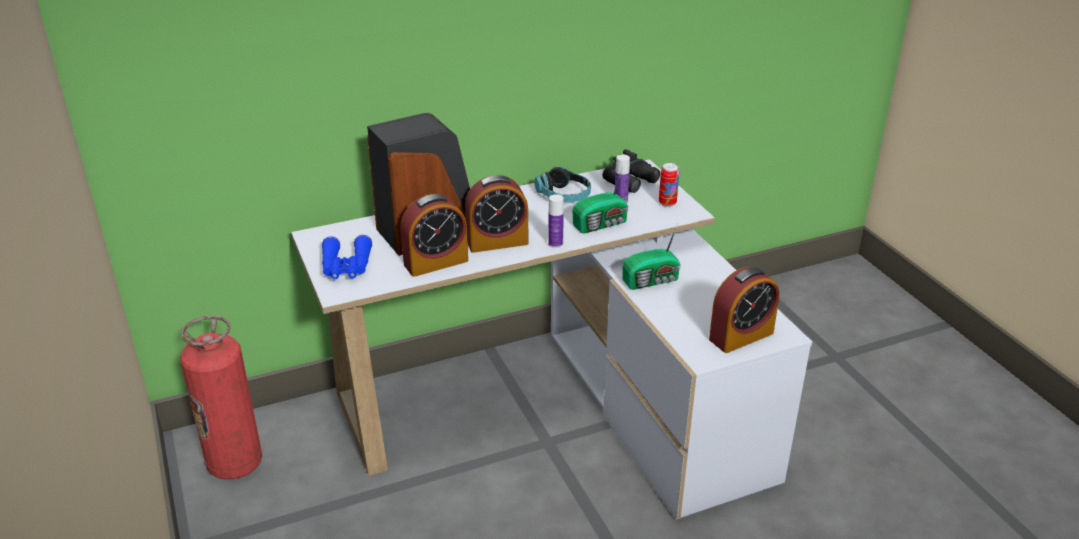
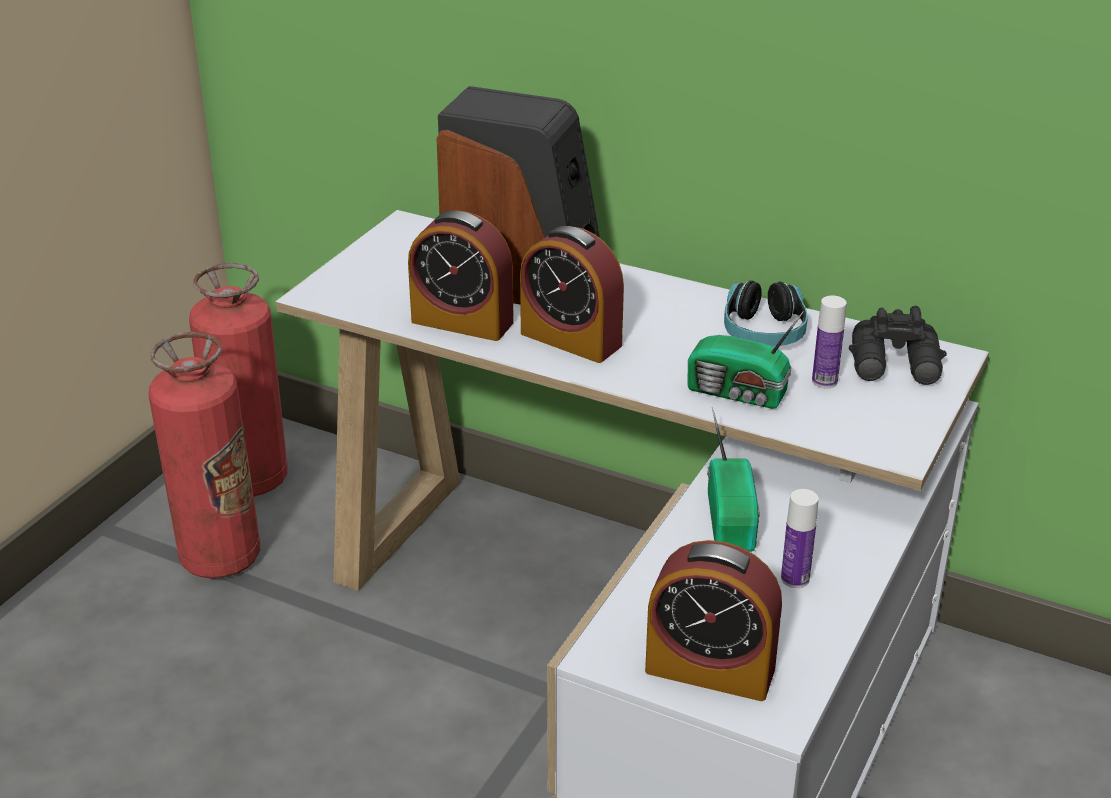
camera: 50 degrees right, 0 degrees up
blue binoculars [322,235,373,279] -> none
bottle [548,194,564,248] -> bottle moved to [781,489,819,588]
radio [622,225,681,290] -> radio turned 120 degrees counterclockwise [707,407,760,552]
can [659,163,679,207] -> none
none -> fire extinguisher [148,332,260,579]

